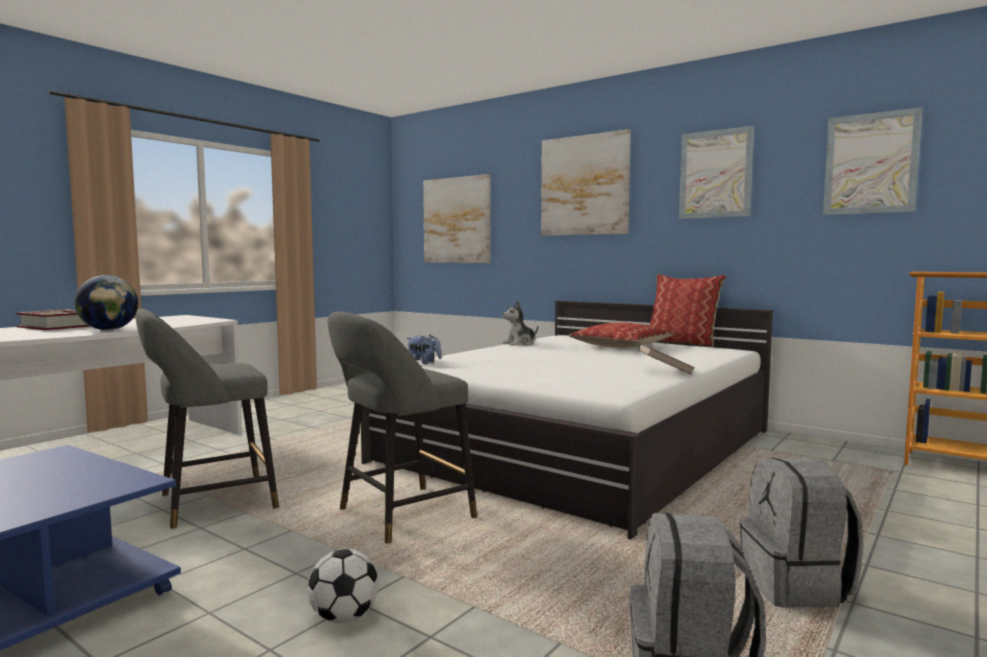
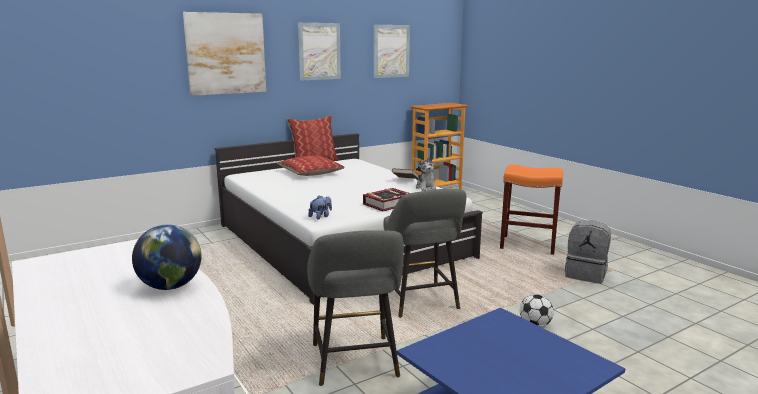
camera: 70 degrees left, 10 degrees up
book [16,309,91,330] -> book moved to [363,188,410,211]
picture [423,174,490,263] -> none
plush toy [502,301,538,346] -> plush toy moved to [416,156,436,191]
grey backpack [740,458,863,608] -> orange stool [500,164,563,255]

